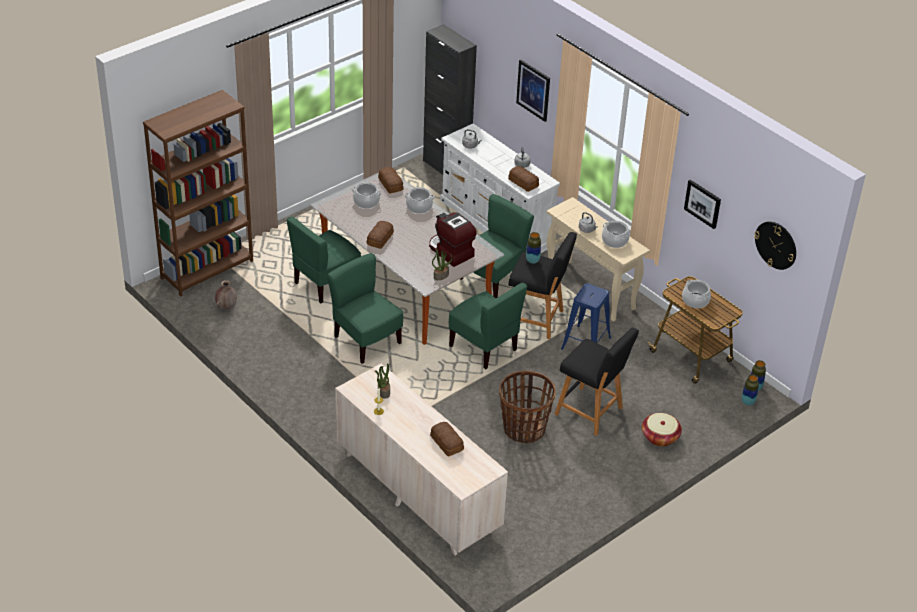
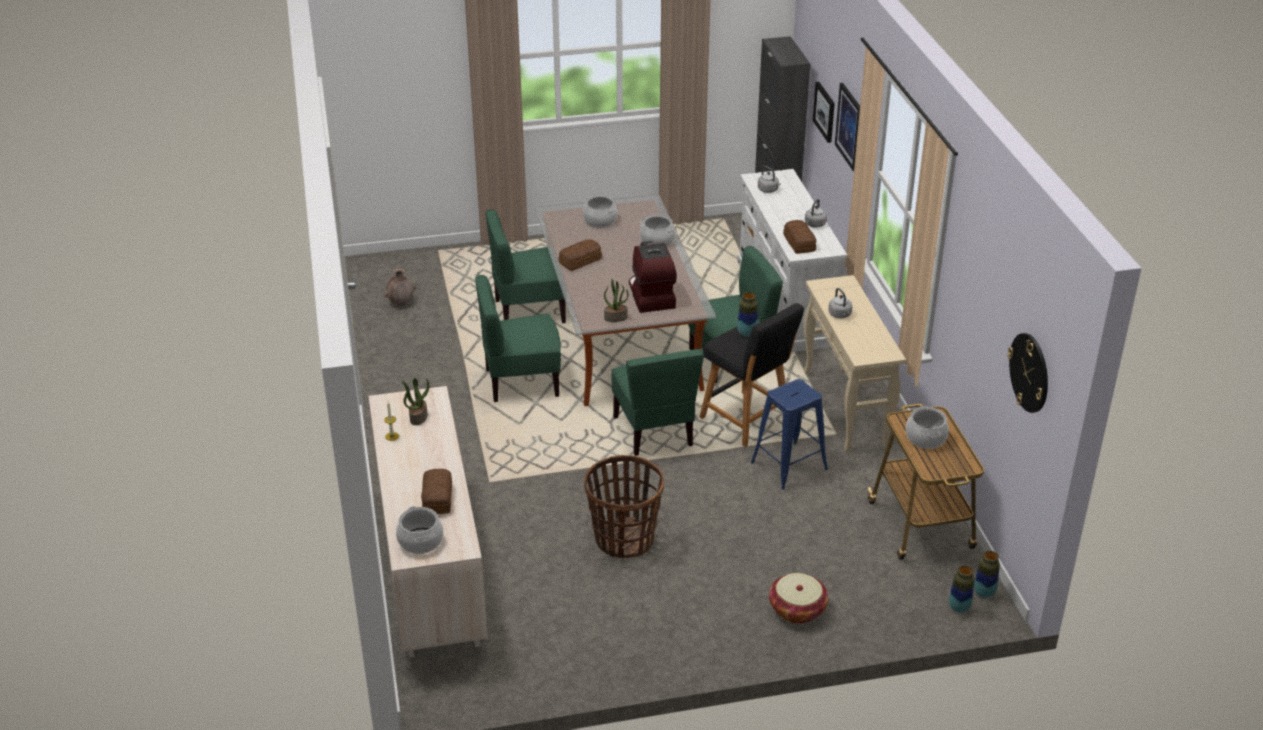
camera: 30 degrees right, 5 degrees down
brown bookcase [143,90,253,297] -> none
green chair [327,253,403,364] -> green chair turned 90 degrees counterclockwise [475,275,561,402]
bread [378,167,403,193] -> none
black stool [554,328,639,436] -> none
cooking pot [602,221,630,248] -> cooking pot moved to [396,506,443,554]
picture [684,180,721,229] -> picture moved to [813,81,835,143]

